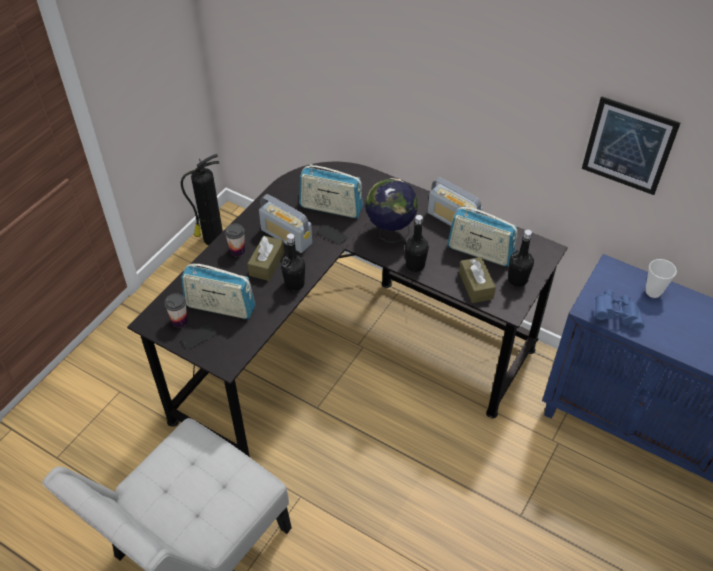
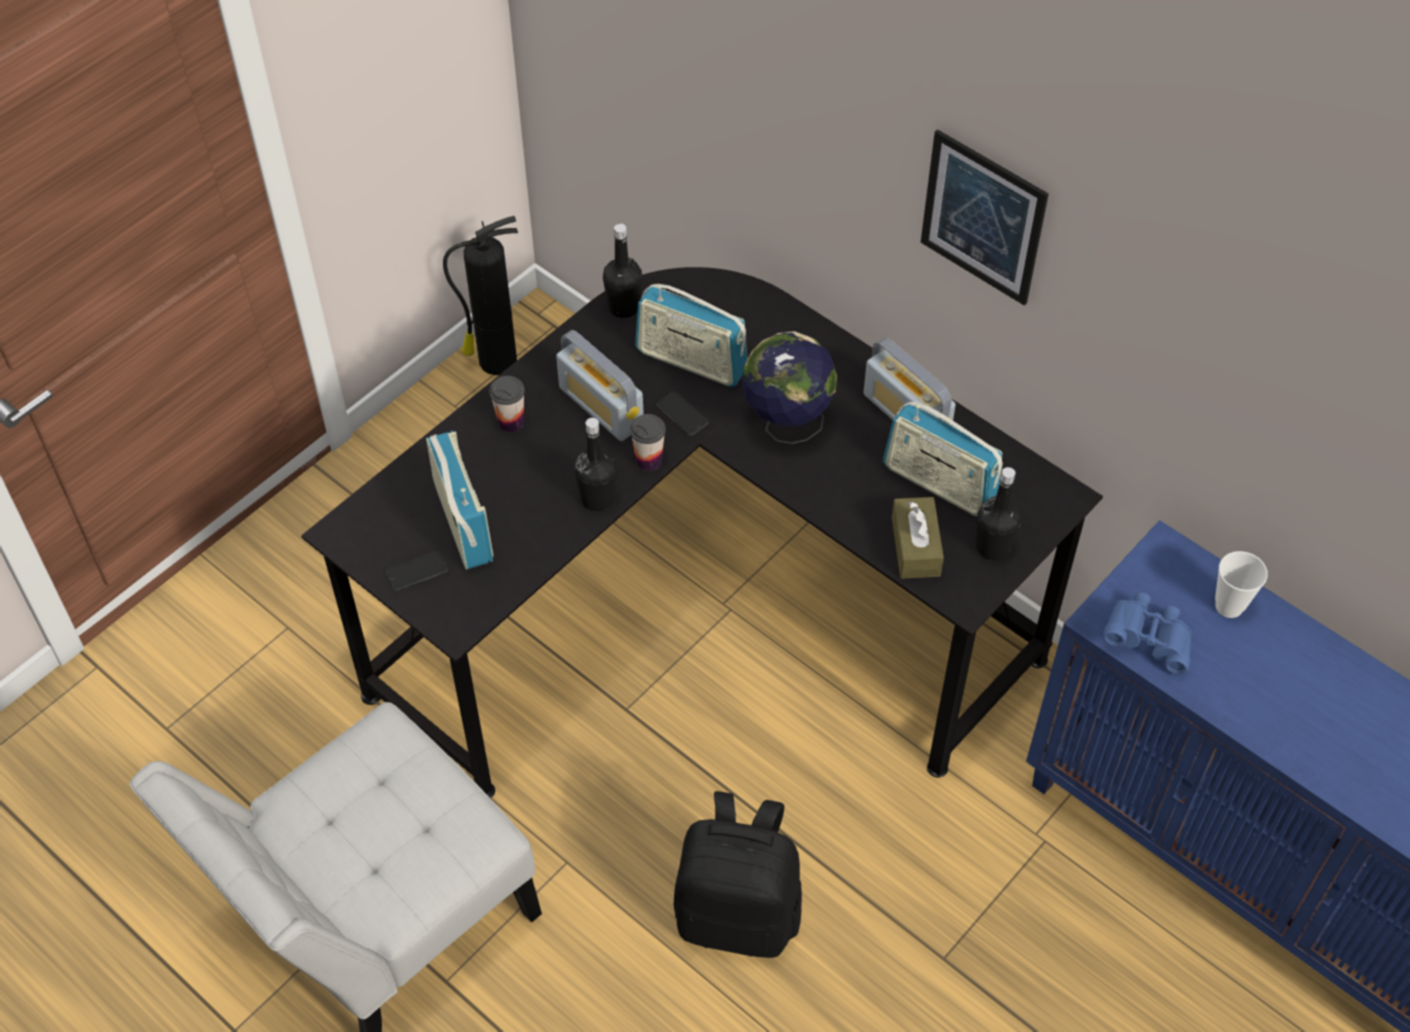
camera: 10 degrees right, 5 degrees up
cup [164,293,188,328] -> cup moved to [630,414,666,471]
radio [181,264,255,319] -> radio turned 135 degrees counterclockwise [426,431,493,570]
brown tissue box [247,236,285,281] -> none
black bottle [405,215,429,272] -> black bottle moved to [603,223,642,318]
picture [582,96,680,195] -> picture moved to [921,129,1049,306]
none -> black backpack [674,791,802,958]

